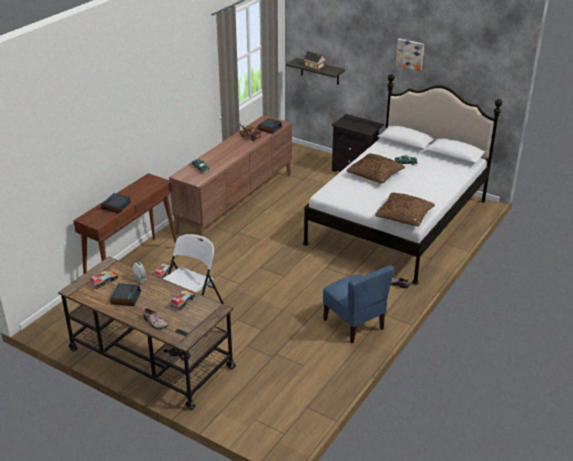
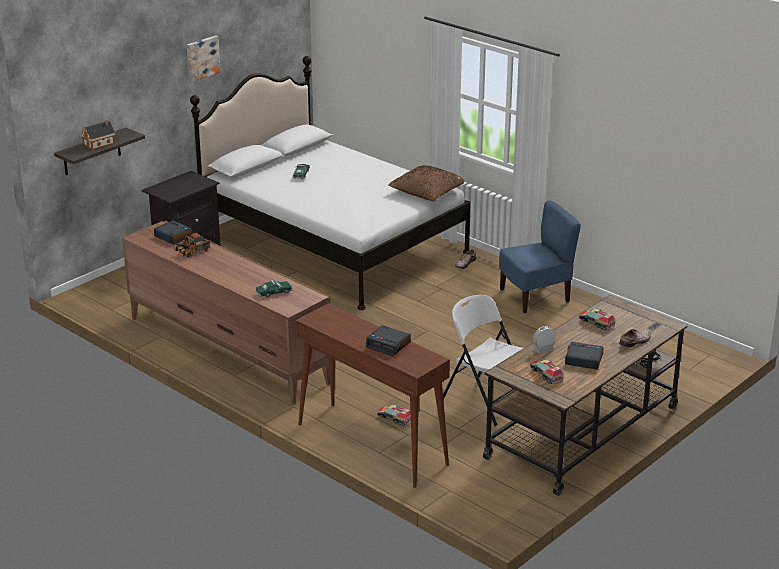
camera: 80 degrees left, 5 degrees down
brown pillow [347,153,405,183] -> none

